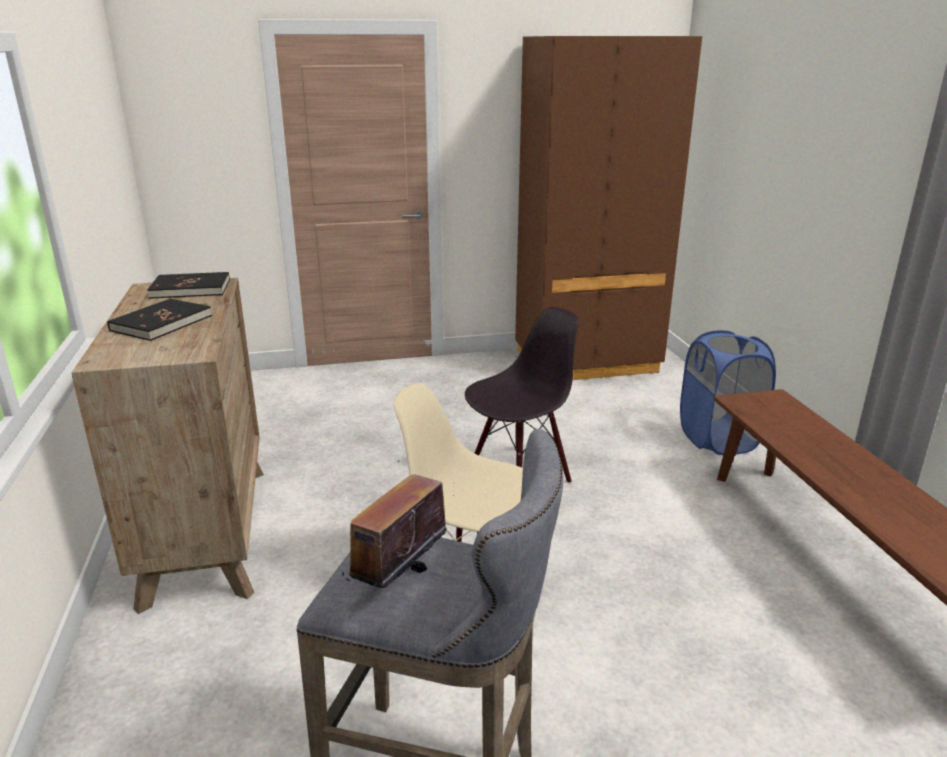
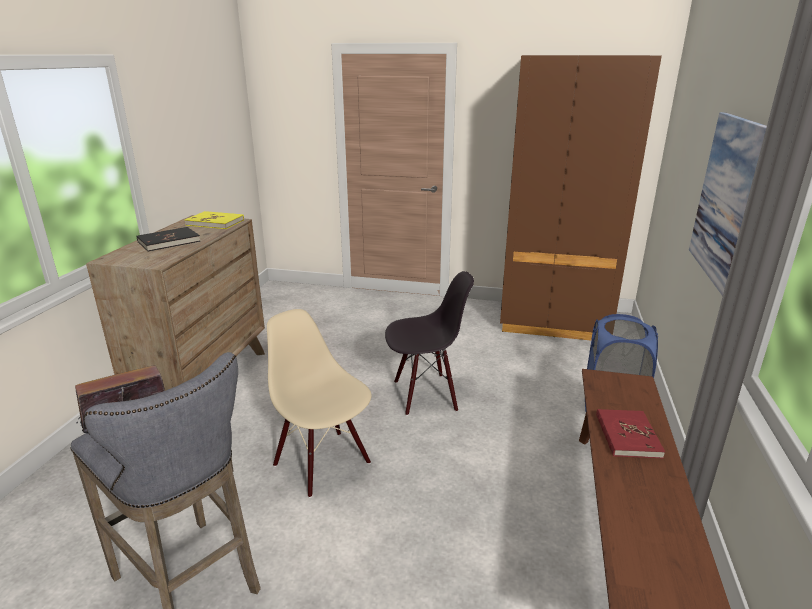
camera: 25 degrees right, 0 degrees up
black book [147,272,230,299] -> yellow book [185,211,244,229]
none -> red book [596,409,665,458]
none -> picture [689,112,767,296]

